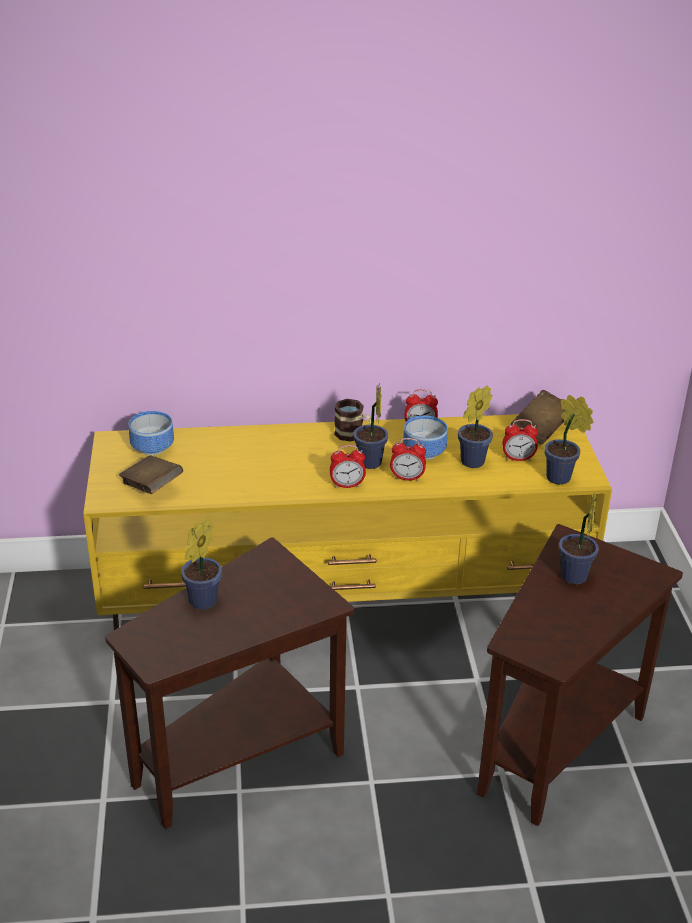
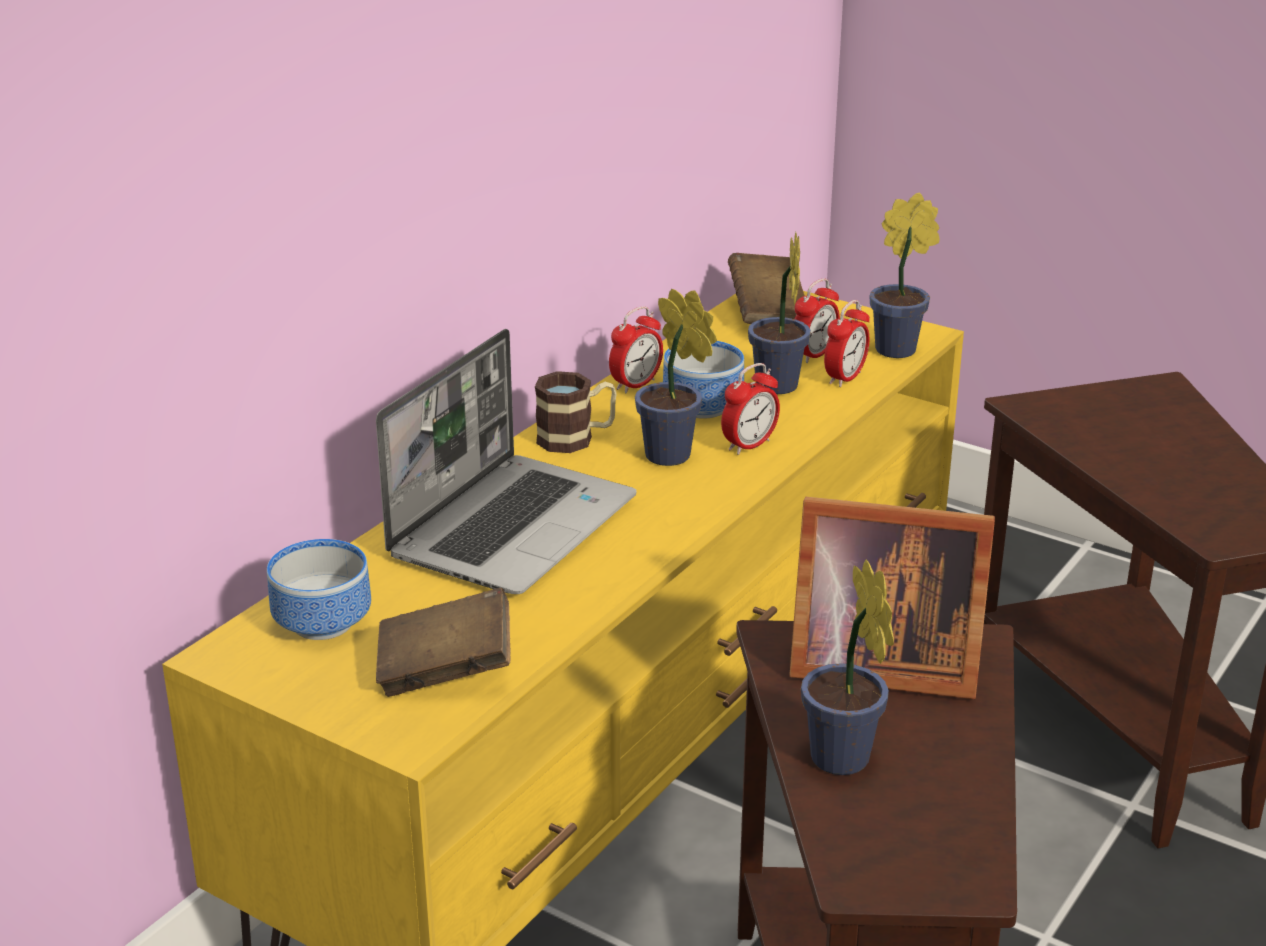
camera: 50 degrees left, 5 degrees down
alarm clock [330,445,366,488] -> alarm clock moved to [824,300,870,387]
potted plant [559,492,599,584] -> none
none -> laptop [376,329,636,594]
none -> picture frame [789,497,995,699]

